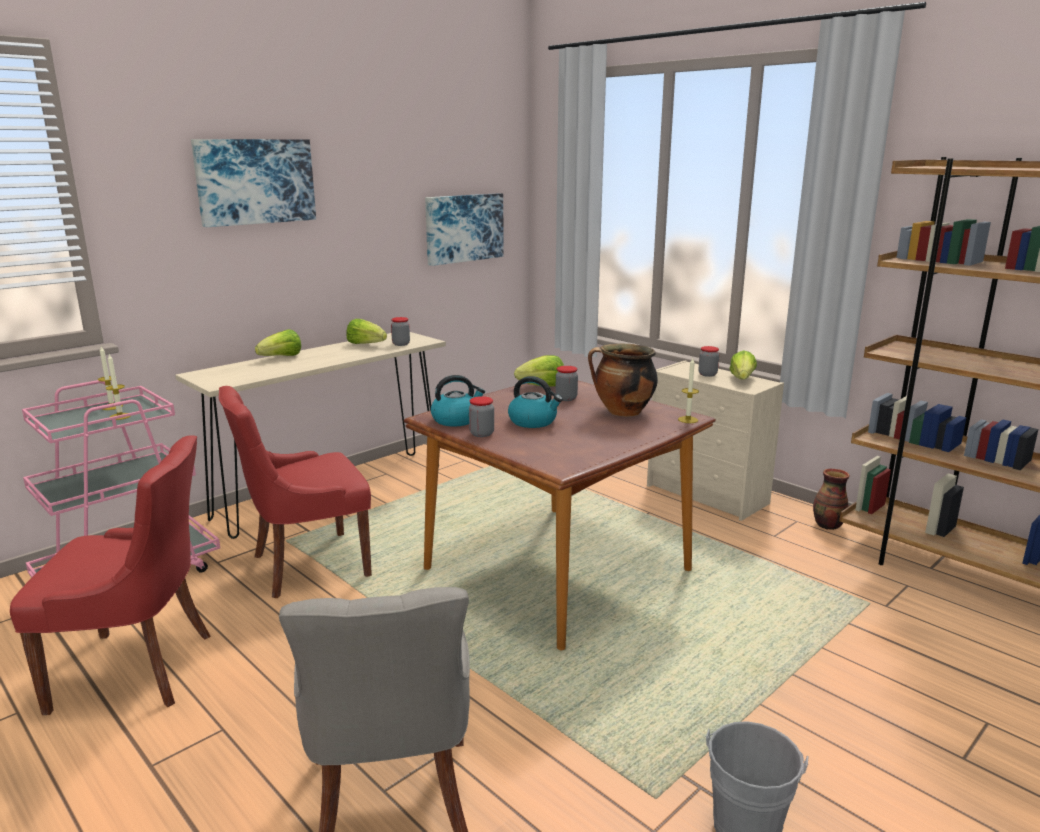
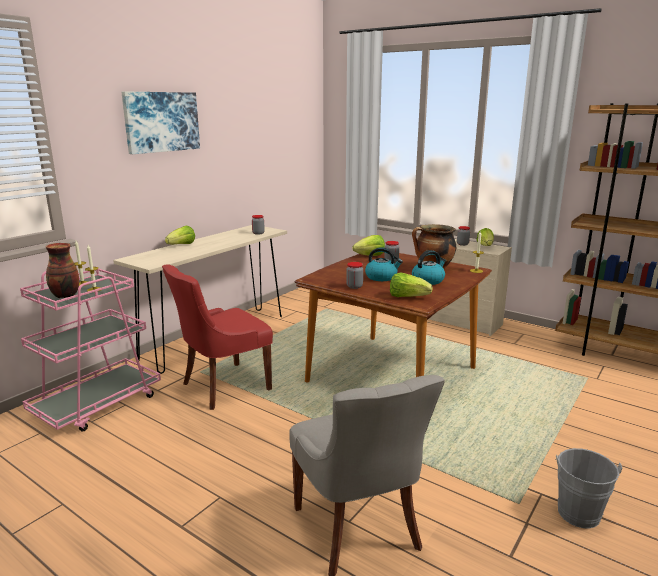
camera: 10 degrees left, 0 degrees up
red chair [10,435,211,715] -> none
lettuce [347,319,387,344] -> lettuce moved to [390,272,433,297]
picture [425,193,504,266] -> none
kettle [431,375,485,426] -> kettle moved to [412,250,446,285]
vase [813,469,850,530] -> vase moved to [46,243,79,298]

